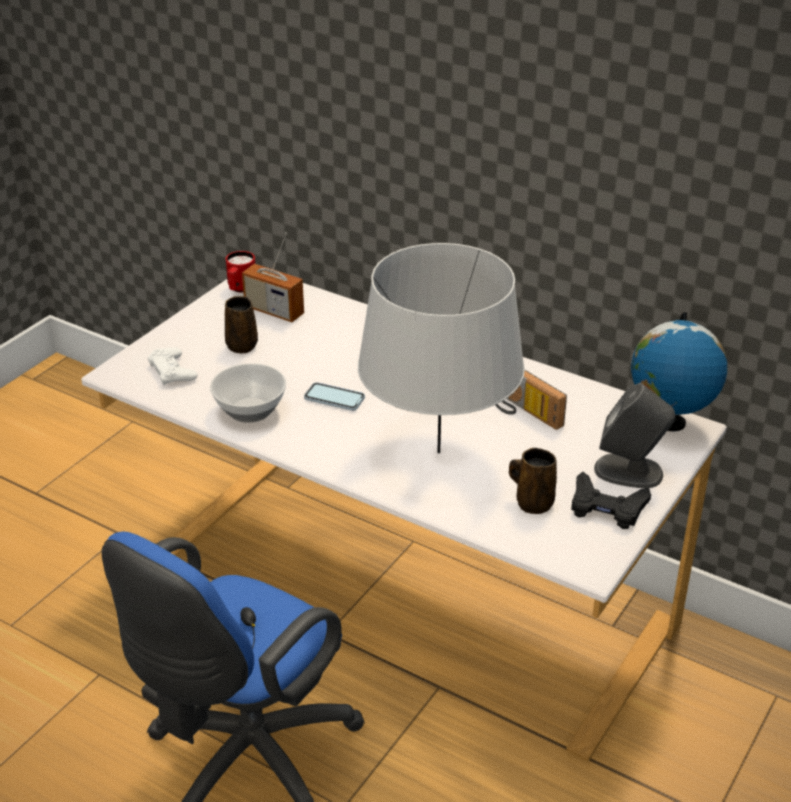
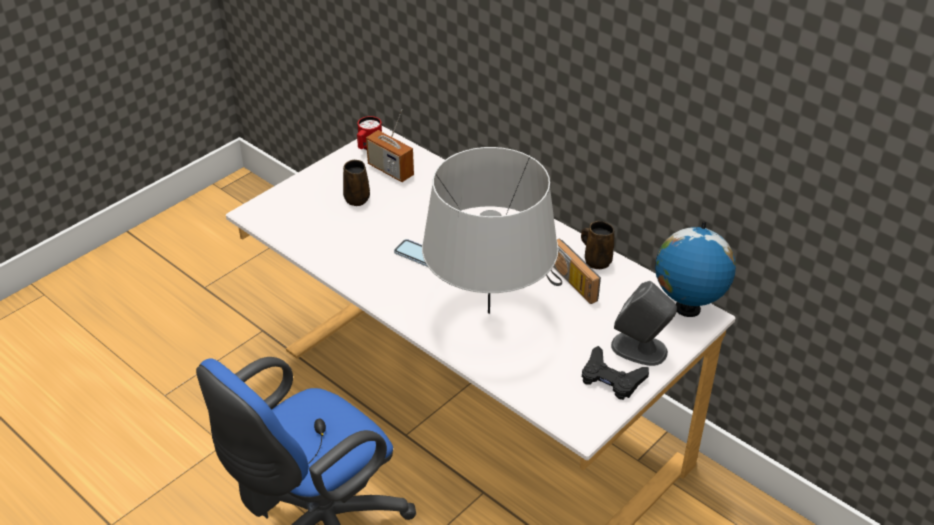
camera: 10 degrees right, 5 degrees up
white game controller [147,347,197,385] -> none
bowl [210,363,286,423] -> none
brown mug [509,448,557,514] -> brown mug moved to [581,221,615,269]

